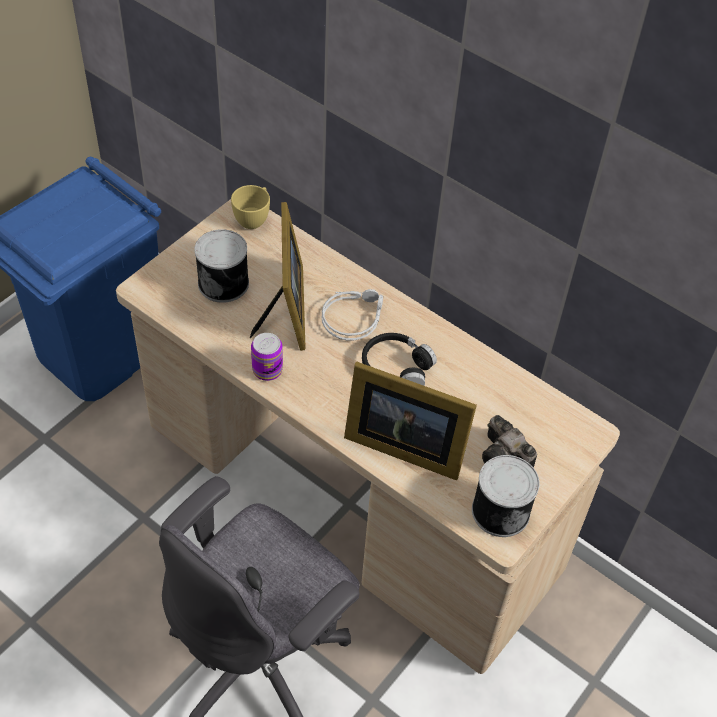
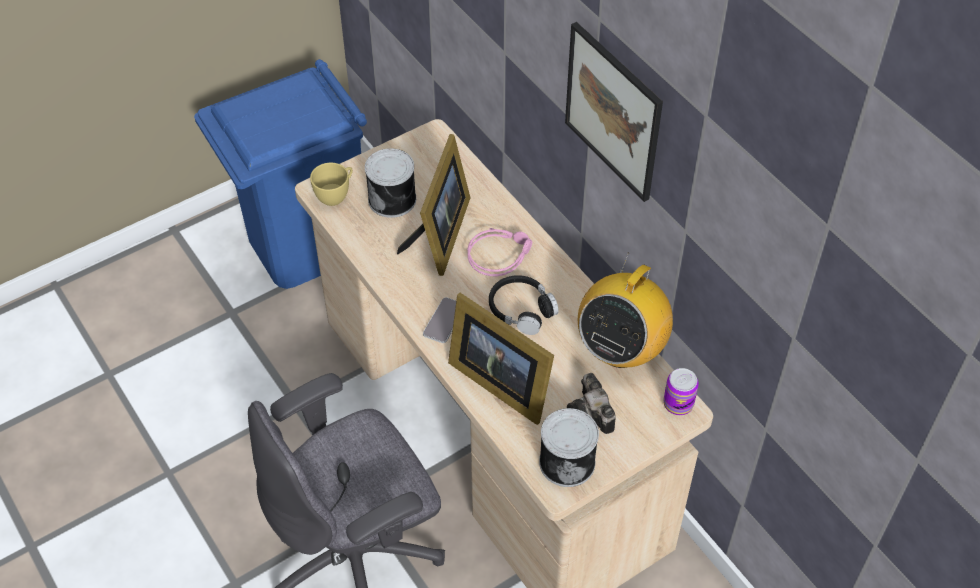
camera: 20 degrees right, 0 degrees up
yellow cup [231,185,270,229] -> yellow cup moved to [310,163,353,206]
can [251,333,283,381] -> can moved to [664,368,699,415]
grey headphones [321,289,383,340] -> pink headphones [467,228,532,276]
none -> phone [423,297,456,343]
none -> picture [565,22,663,202]
none -> radio [578,252,673,368]

